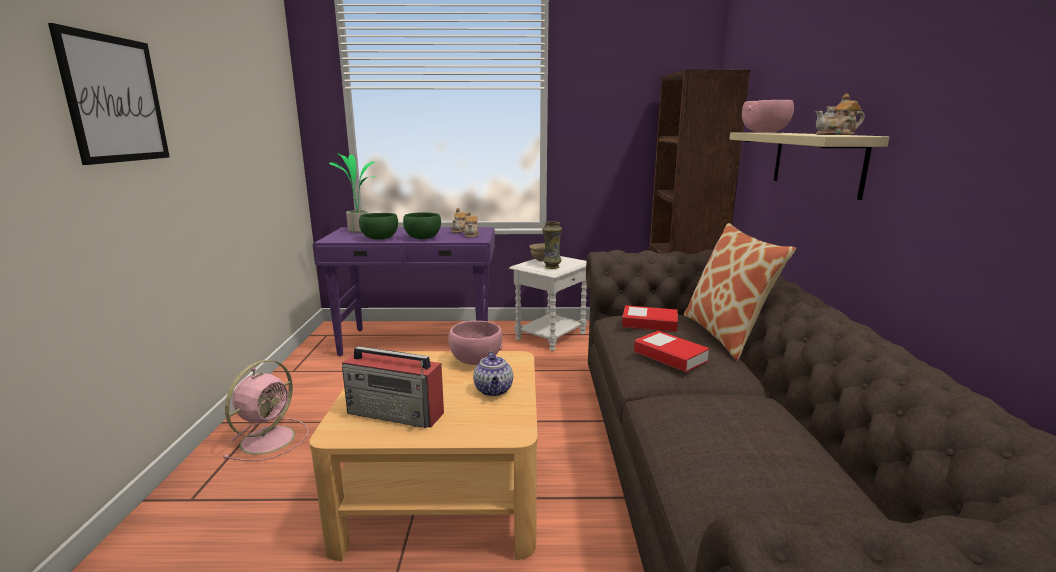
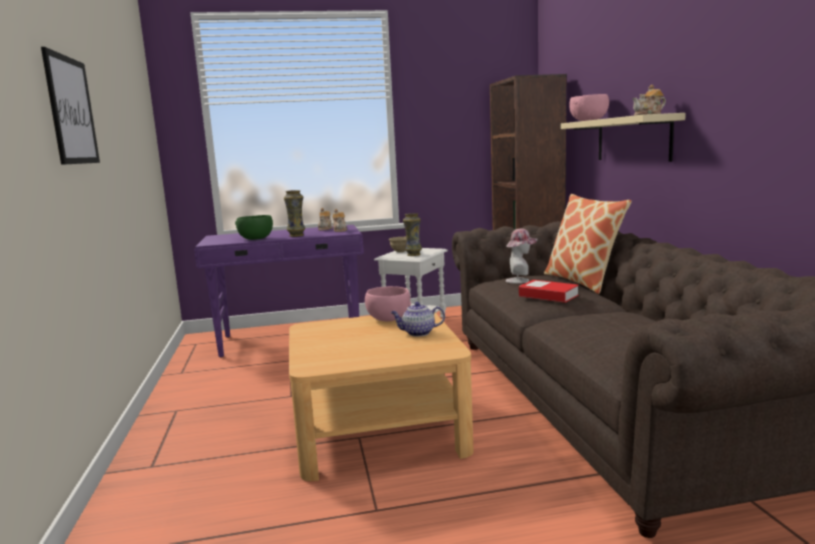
camera: 10 degrees left, 5 degrees down
pink fan [223,360,309,461] -> none
potted plant [329,153,375,233] -> none
radio [342,346,444,428] -> none
green bowl [403,212,441,239] -> vase [284,190,305,237]
teapot [473,351,513,396] -> teapot turned 105 degrees clockwise [390,302,445,337]
book [622,305,678,332] -> hat [506,229,537,284]

